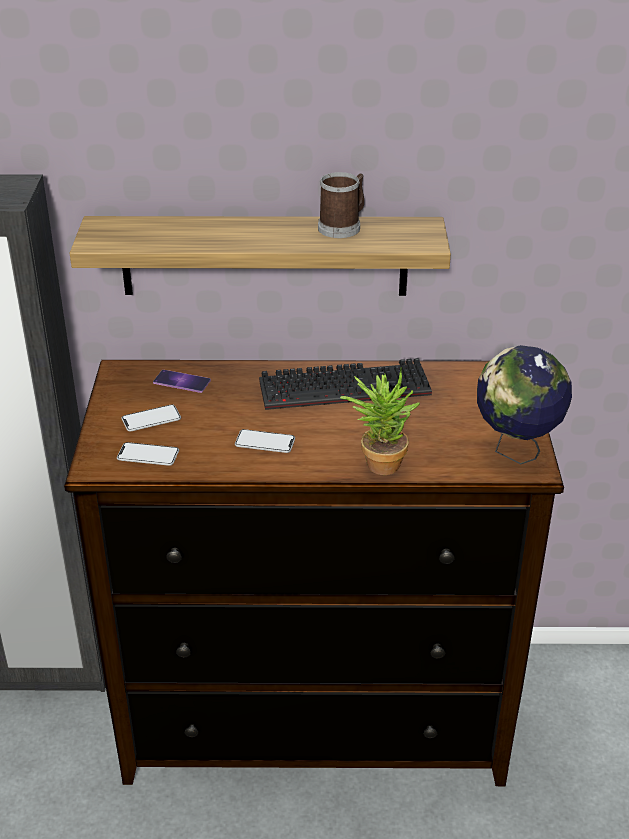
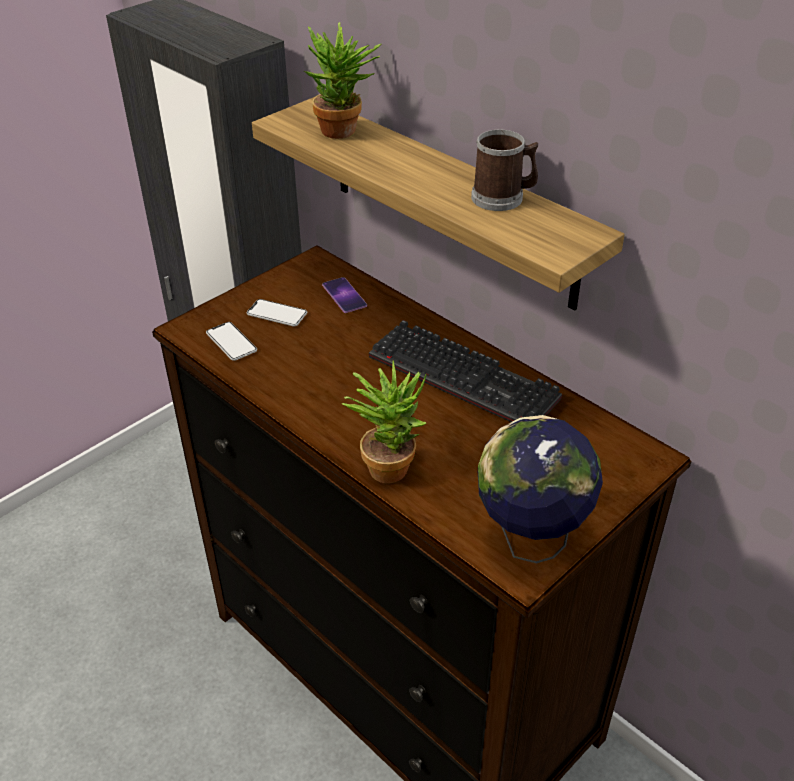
camera: 45 degrees right, 5 degrees up
phone [235,429,295,453] -> none
none -> potted plant [304,22,381,139]

